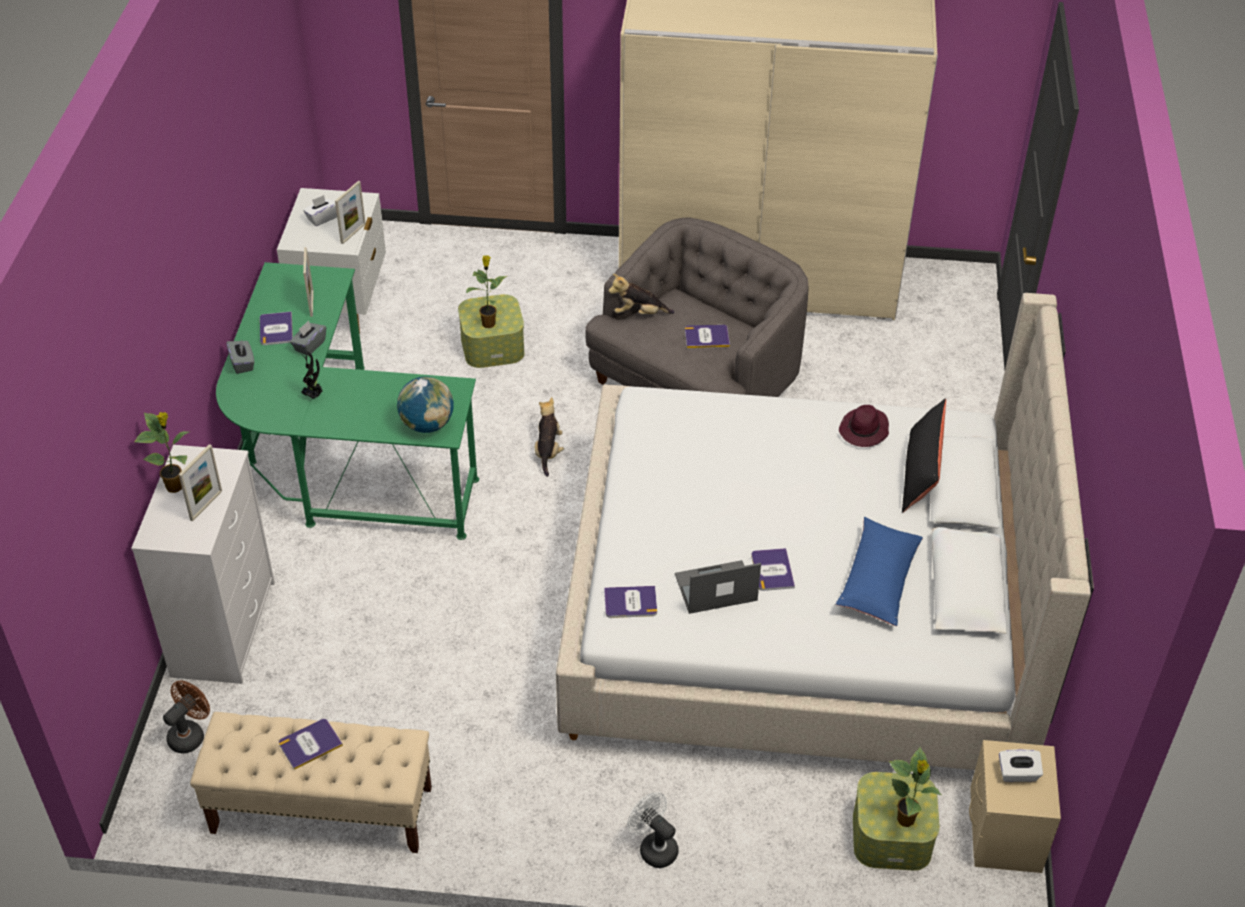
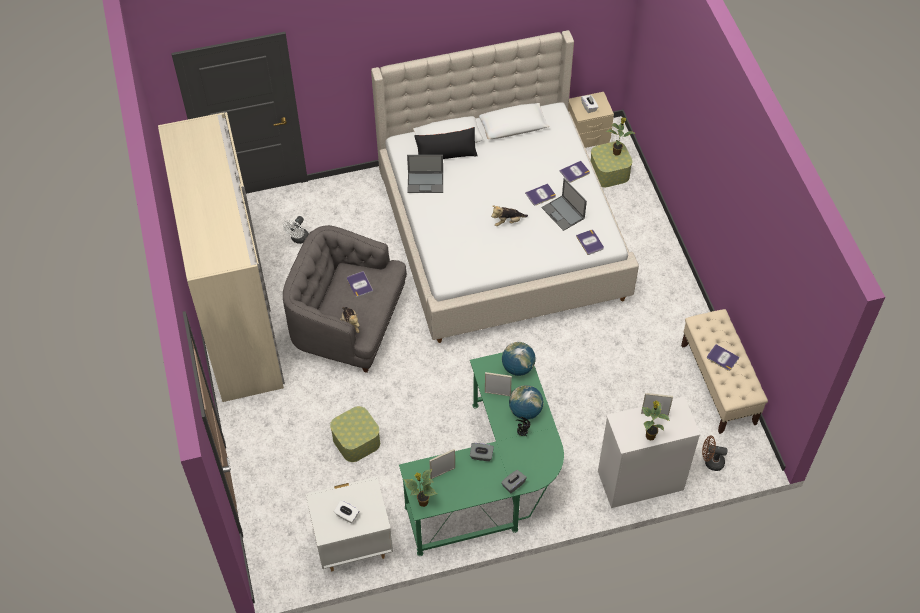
camera: 110 degrees left, 10 degrees up
book [260,312,293,345] -> book moved to [560,161,590,183]
picture frame [335,181,366,244] -> picture frame moved to [485,372,512,396]
potted plant [466,255,507,328] -> potted plant moved to [404,469,437,507]
plush toy [535,397,564,477] -> plush toy moved to [491,206,528,226]
white fan [627,792,679,868] -> white fan moved to [283,216,309,244]
blue pillow [836,517,923,626] -> none
purple hat [839,405,889,447] -> laptop [407,155,443,193]
none -> globe [509,385,544,420]

